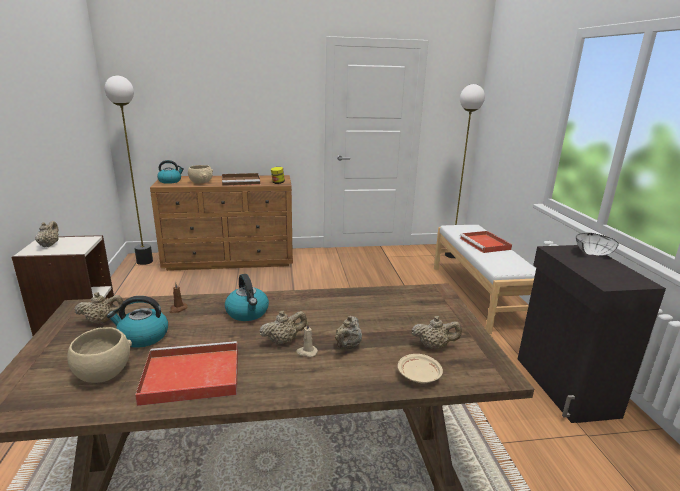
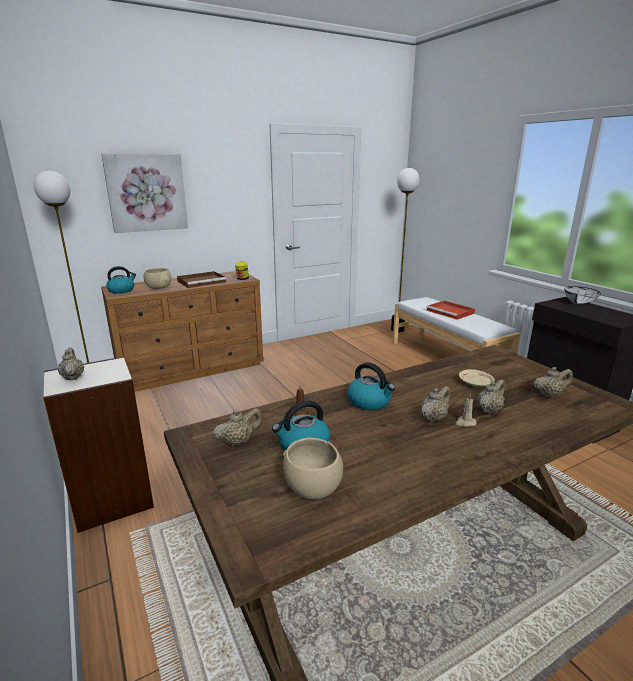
camera: 20 degrees left, 0 degrees up
red tray [135,341,238,406] -> none
beige teapot [335,316,362,349] -> beige teapot turned 135 degrees counterclockwise [477,379,505,414]
beige plate [398,354,443,383] -> beige plate moved to [459,369,495,387]
none -> picture [101,154,188,233]

